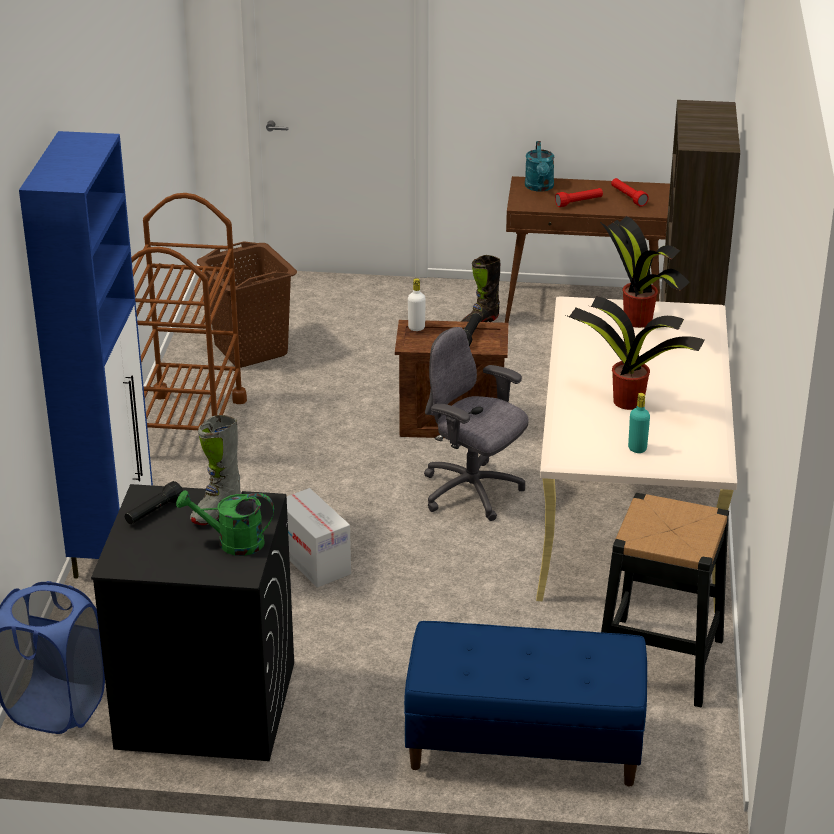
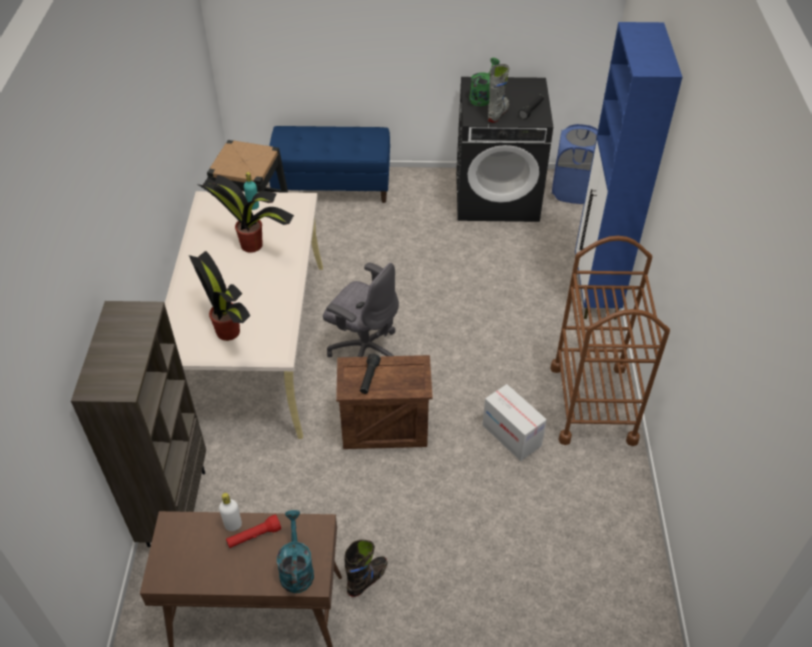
camera: 175 degrees right, 15 degrees up
green watering can [176,490,274,556] -> green watering can turned 60 degrees counterclockwise [469,58,500,106]
brown laundry basket [197,241,297,368] -> none
cardboard box [287,488,351,588] -> cardboard box moved to [482,384,547,461]
white bottle [408,278,426,331] -> white bottle moved to [219,493,242,531]
red flashlight [611,178,649,207] -> none

